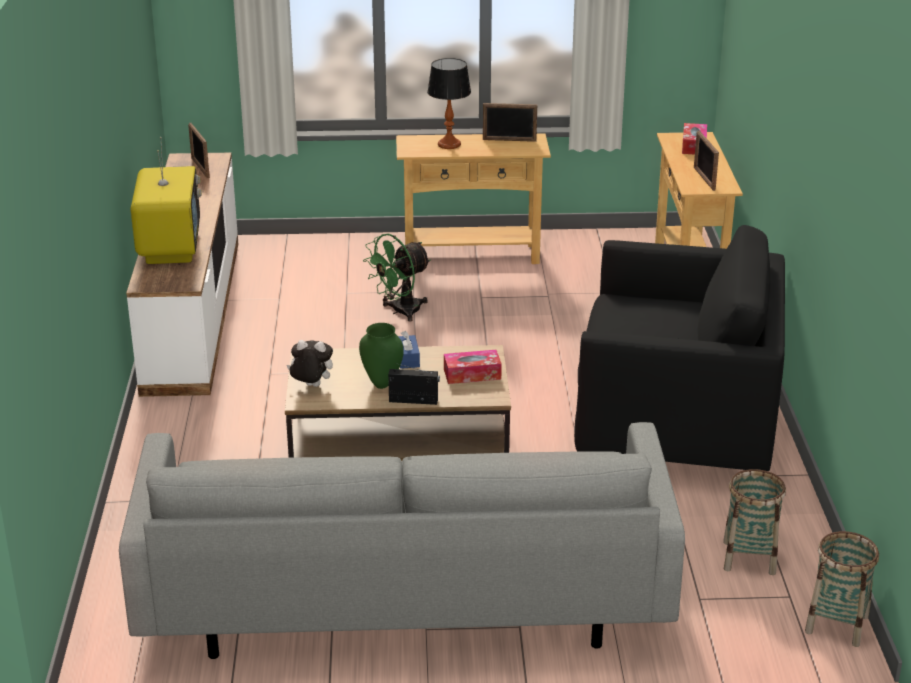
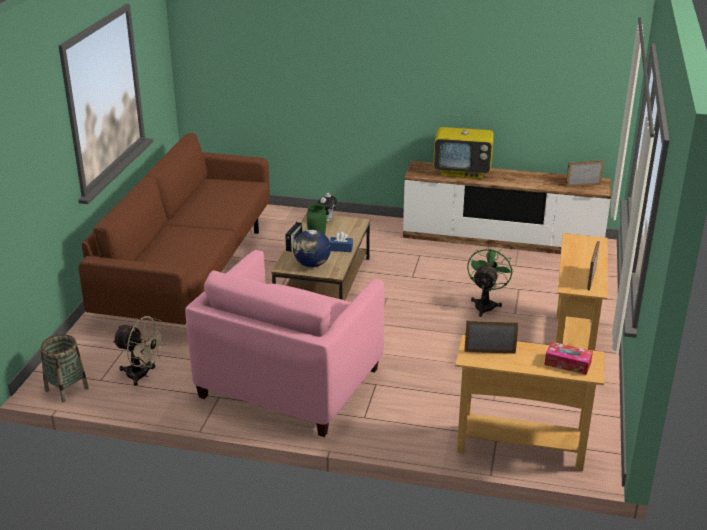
camera: 105 degrees right, 0 degrees up
grey sofa [119,422,685,659] -> brown sofa [78,133,270,325]
green fan [363,233,431,322] -> green fan turned 45 degrees clockwise [467,245,514,317]
table lamp [427,58,471,149] -> none
tissue box [444,350,502,384] -> globe [293,230,331,267]
black armchair [574,225,785,471] -> pink armchair [185,250,385,437]
basket [723,469,786,575] -> beige fan [112,316,166,386]

